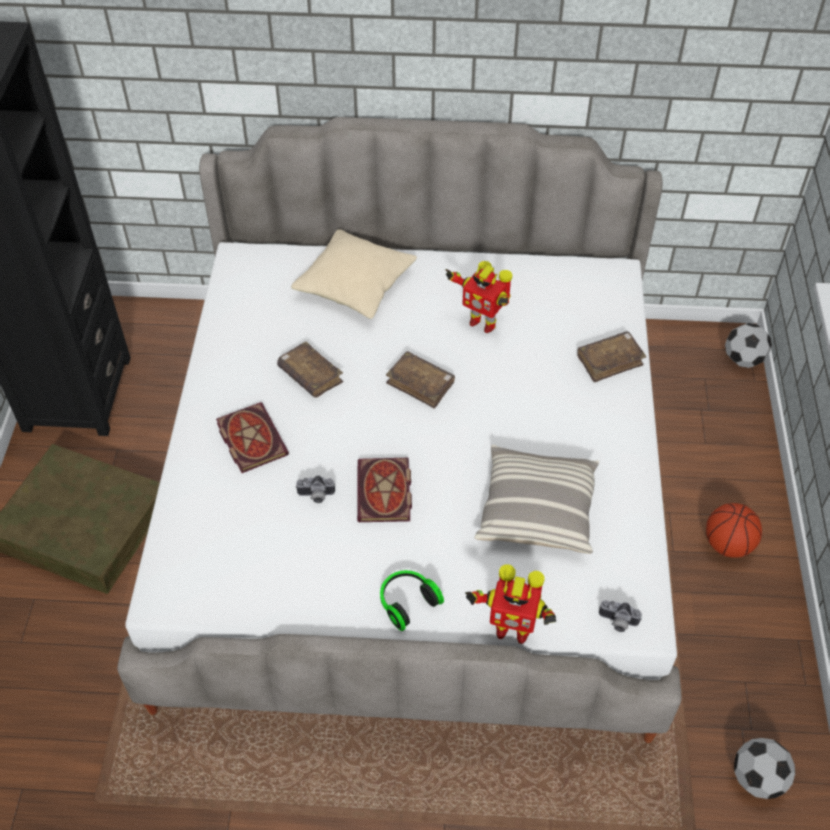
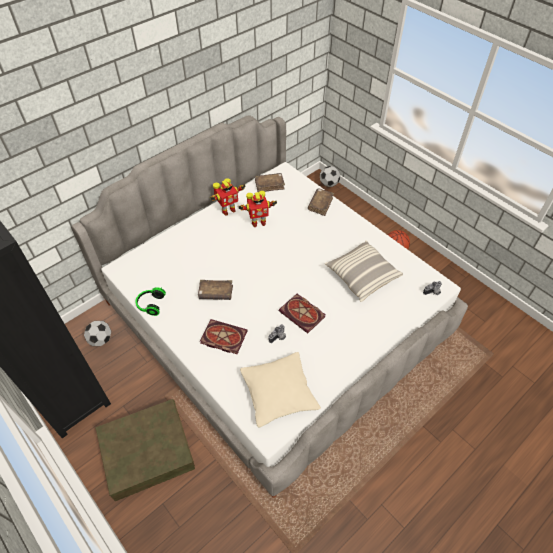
camera: 45 degrees left, 0 degrees up
beige pillow [291,229,417,319] -> beige pillow moved to [240,352,321,427]
headphones [380,570,444,631] -> headphones moved to [136,287,166,316]
brown book [386,351,455,409] -> brown book moved to [255,173,285,192]
toy robot [465,564,556,644] -> toy robot moved to [210,178,246,215]
football [734,738,795,799] -> football moved to [84,321,111,346]

